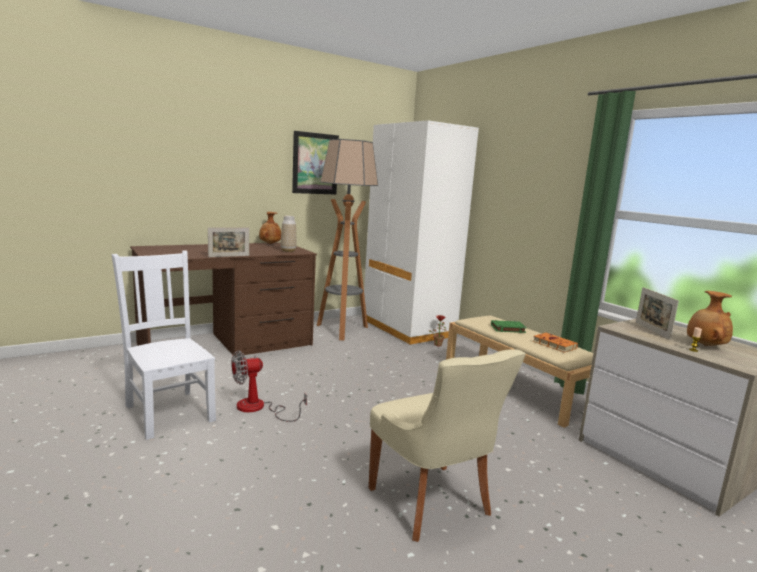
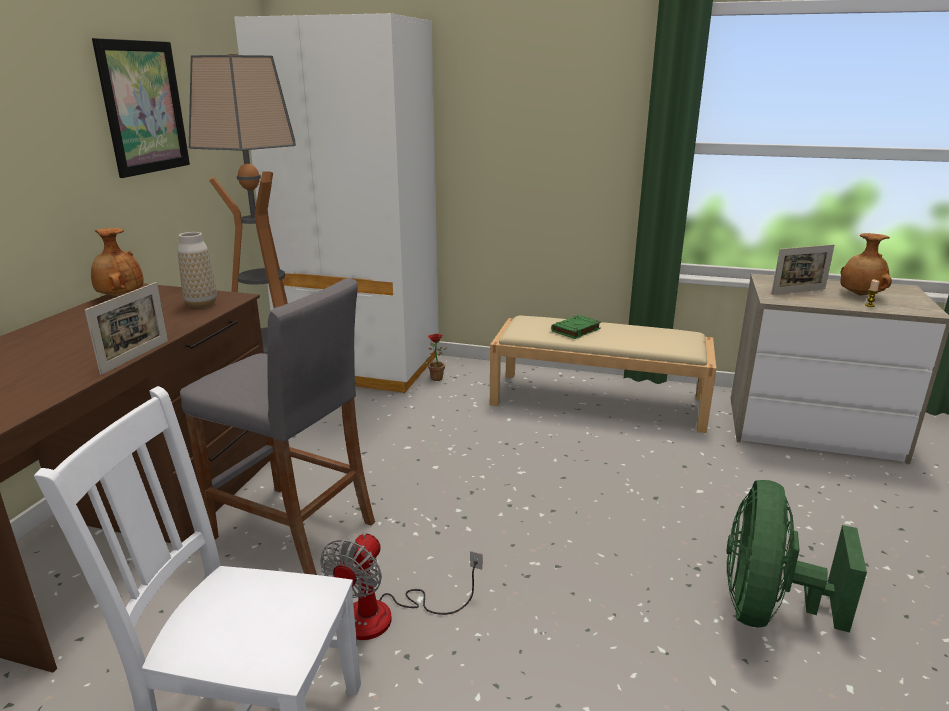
camera: 40 degrees left, 10 degrees up
beige chair [369,349,526,542] -> green fan [727,480,867,632]
orange book [533,333,578,353] -> none
picture frame [636,287,679,340] -> picture frame turned 60 degrees counterclockwise [772,245,834,295]
none -> grey stool [180,278,375,575]

